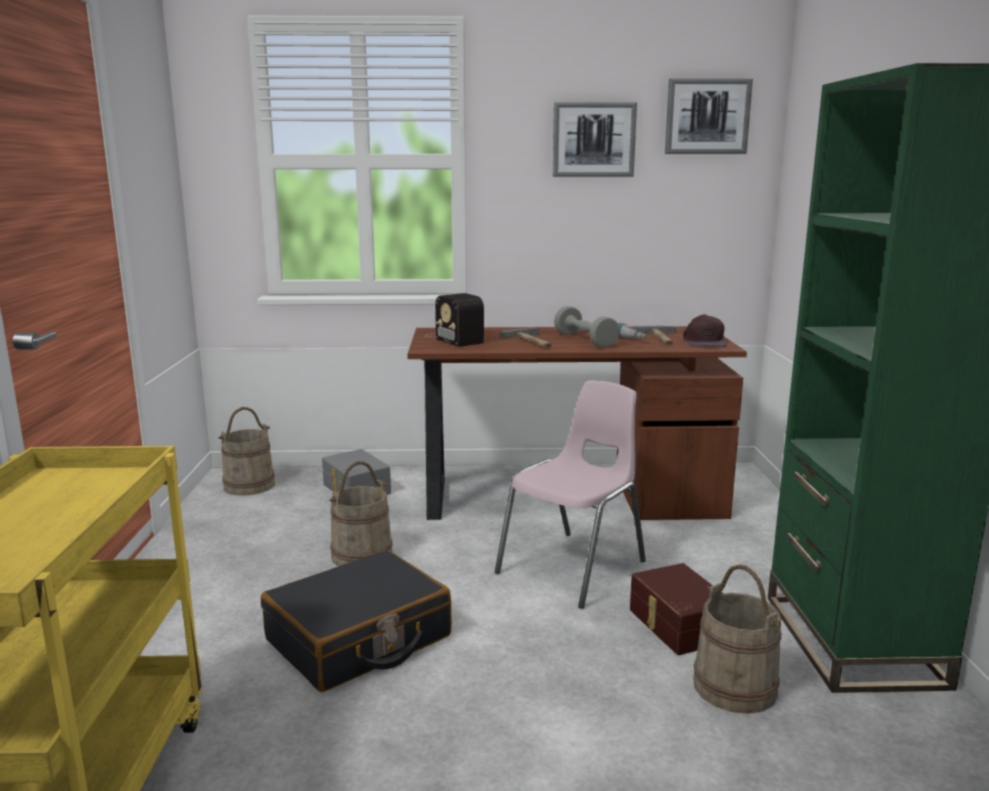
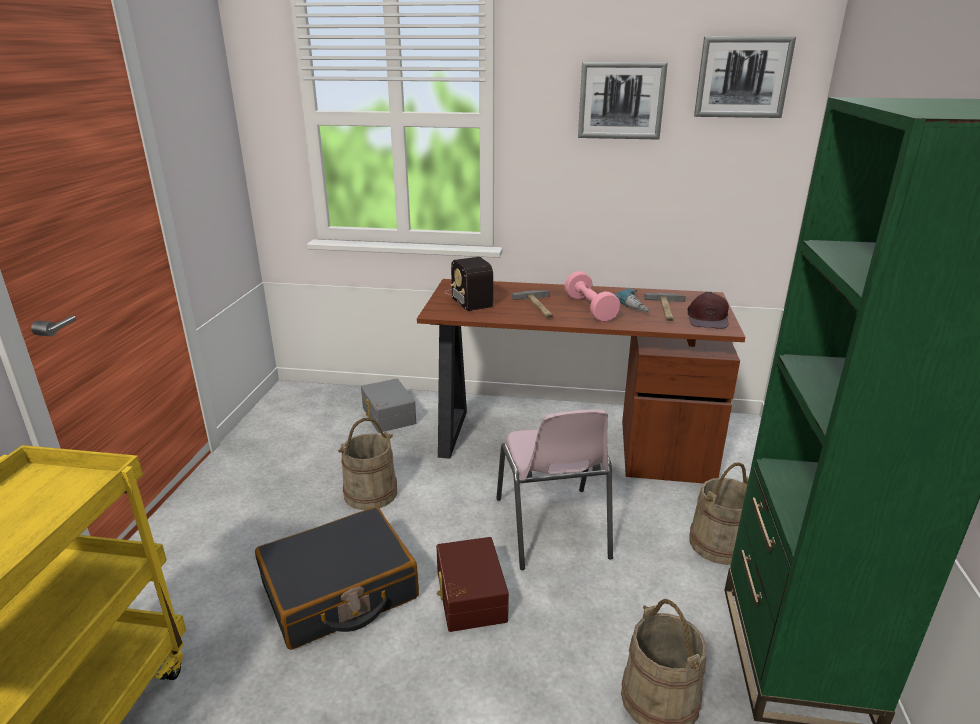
camera: 10 degrees right, 10 degrees up
beige bucket [218,407,275,496] -> beige bucket moved to [689,462,749,565]
pink chair [495,380,646,609] -> pink chair turned 120 degrees clockwise [496,409,613,570]
grey dumbbell [554,306,619,348] -> pink dumbbell [565,271,620,322]
brown storage box [630,563,722,655] -> brown storage box moved to [436,537,509,632]

